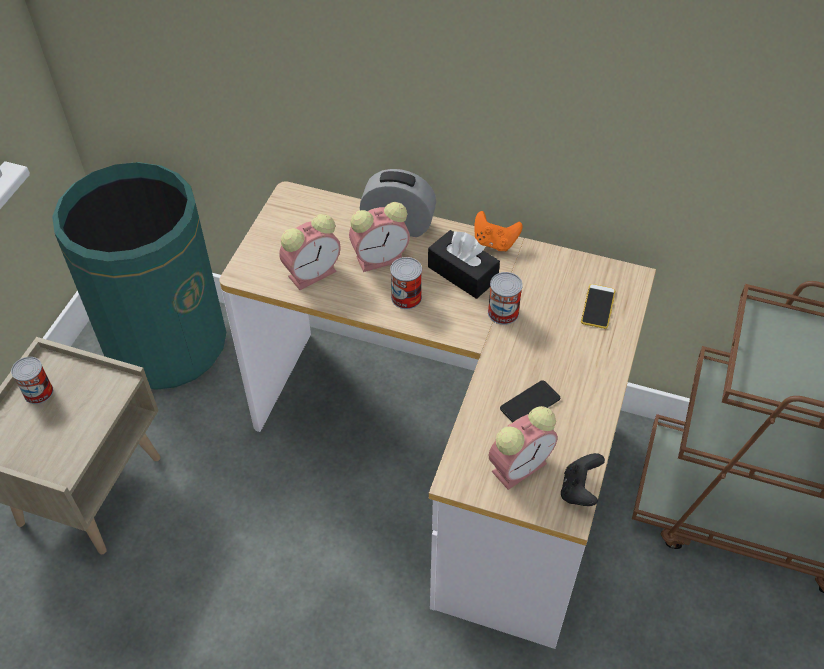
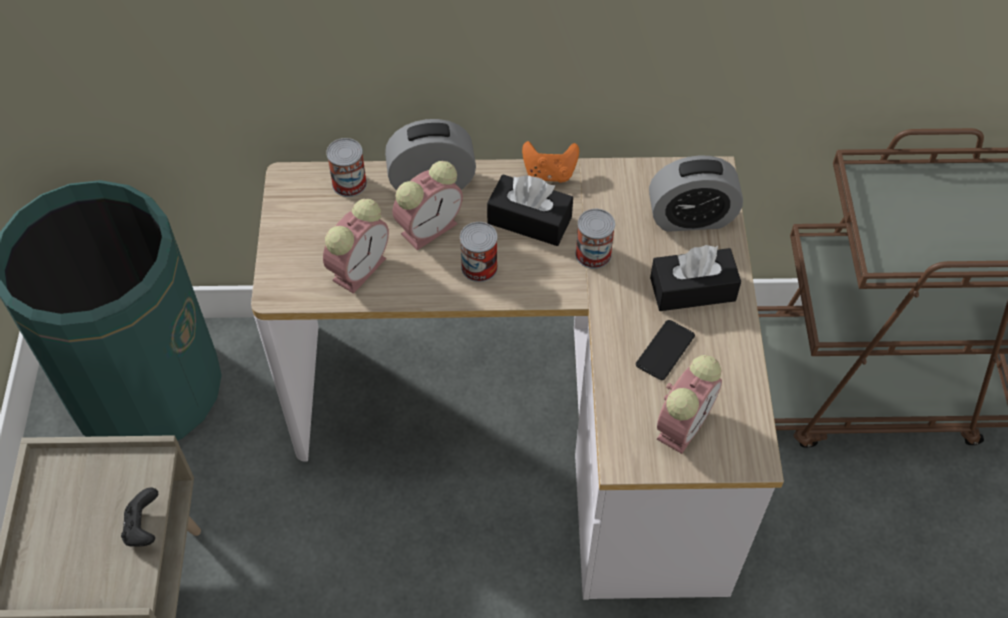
camera: 20 degrees left, 5 degrees up
can [11,357,53,404] -> can moved to [326,138,367,197]
black game controller [561,453,605,506] -> black game controller moved to [121,488,158,547]
phone [581,284,615,329] -> alarm clock [649,155,743,232]
none -> black tissue box [650,245,741,311]

